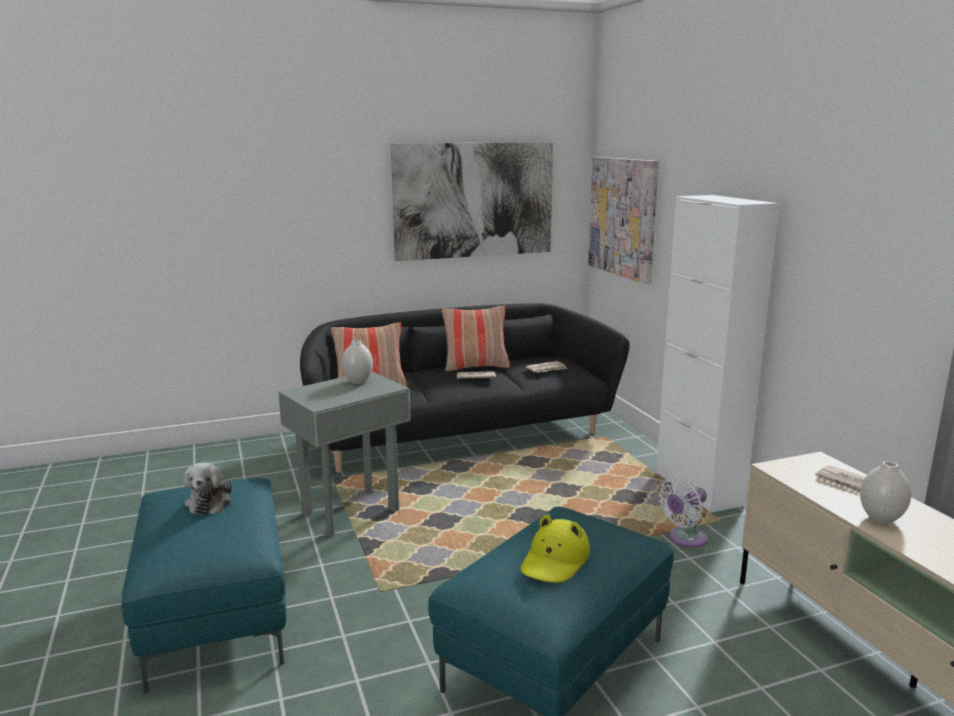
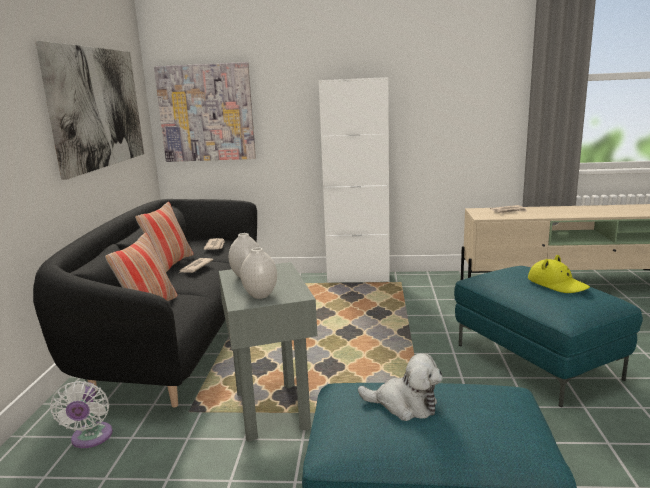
camera: 65 degrees left, 0 degrees up
white fan [659,477,708,547] -> white fan moved to [50,381,113,448]
white vase [860,461,911,524] -> white vase moved to [240,248,277,299]

